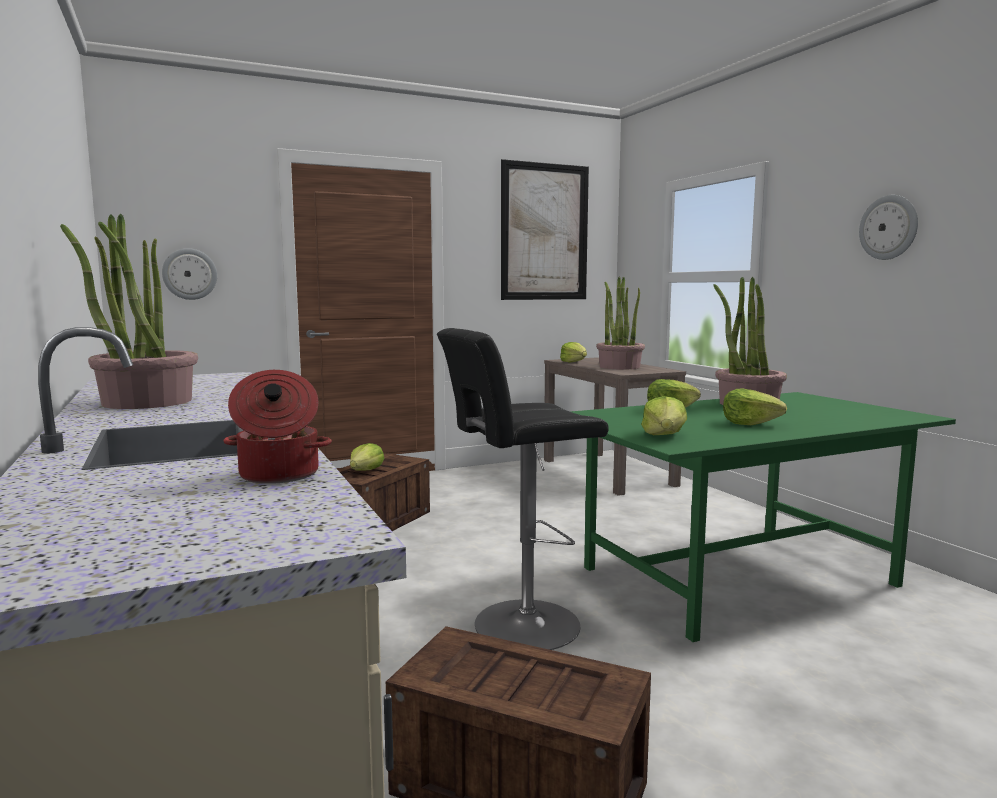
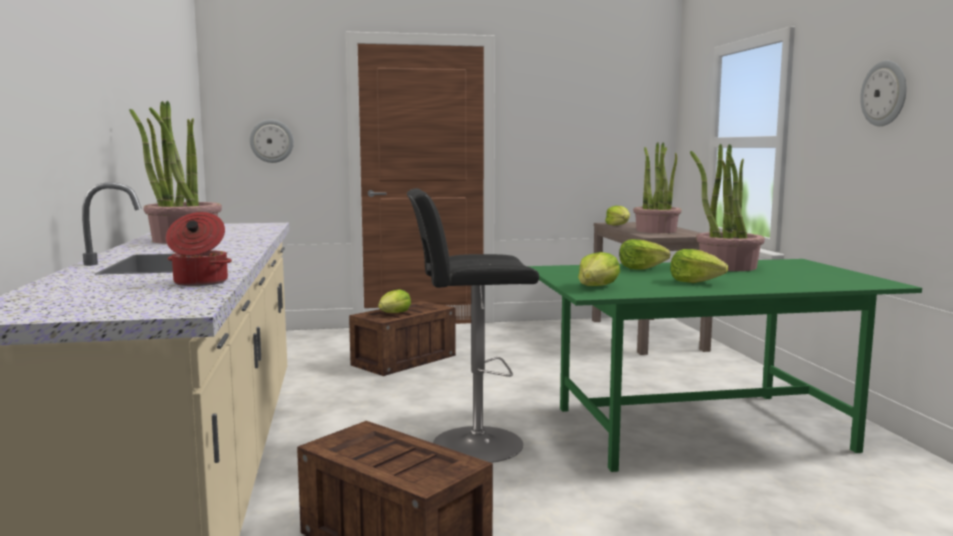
camera: 15 degrees right, 0 degrees up
picture [501,159,589,300] -> none

